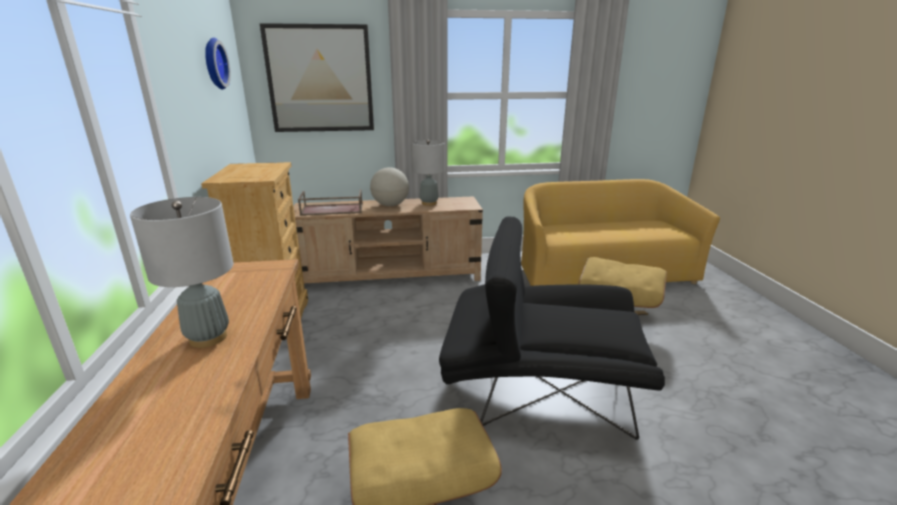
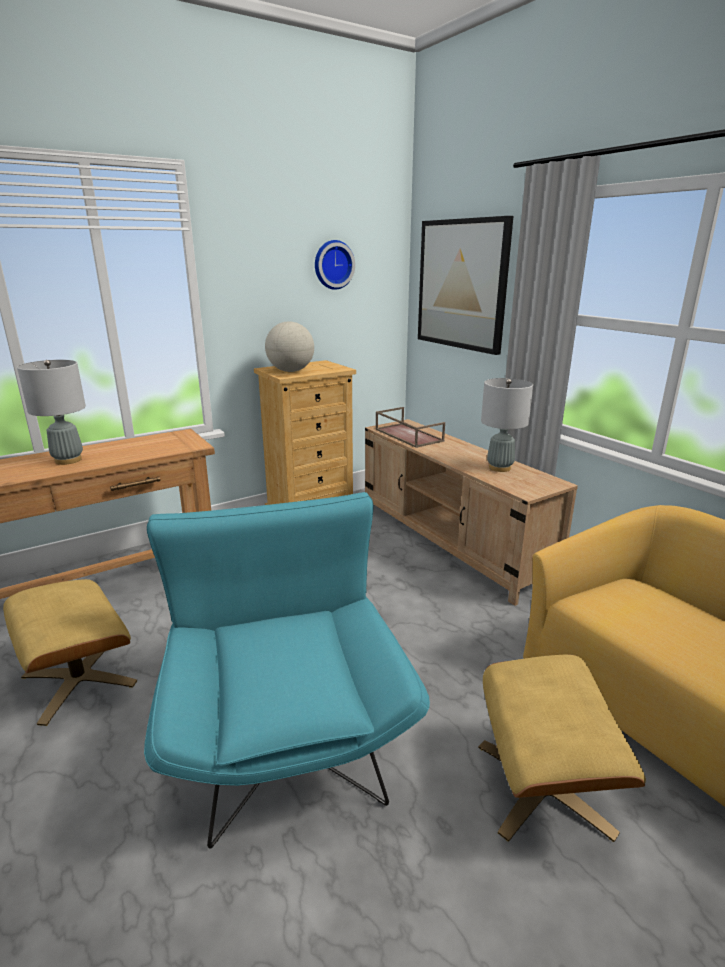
camera: 65 degrees right, 0 degrees up
globe [370,167,409,206] -> globe moved to [265,321,314,372]
black armchair [439,216,665,440] -> turquoise armchair [144,492,430,849]

